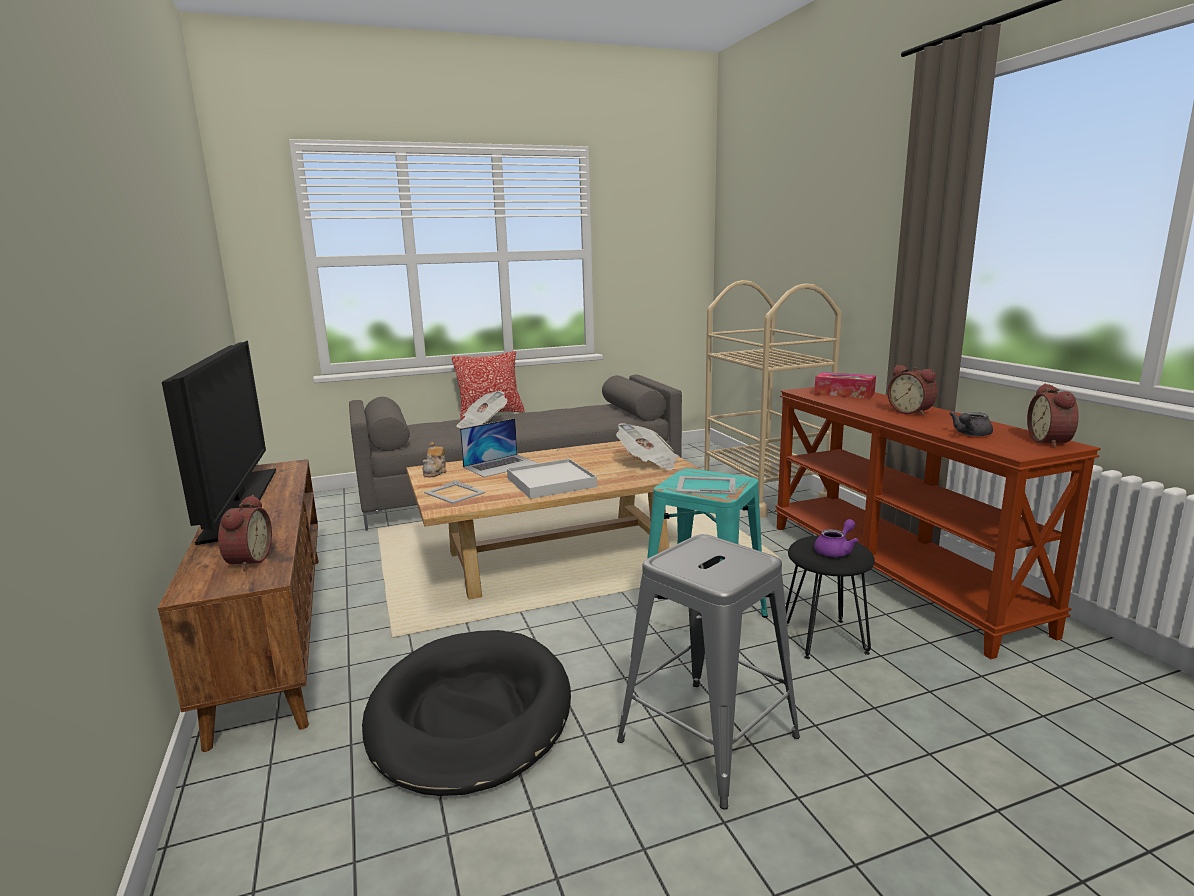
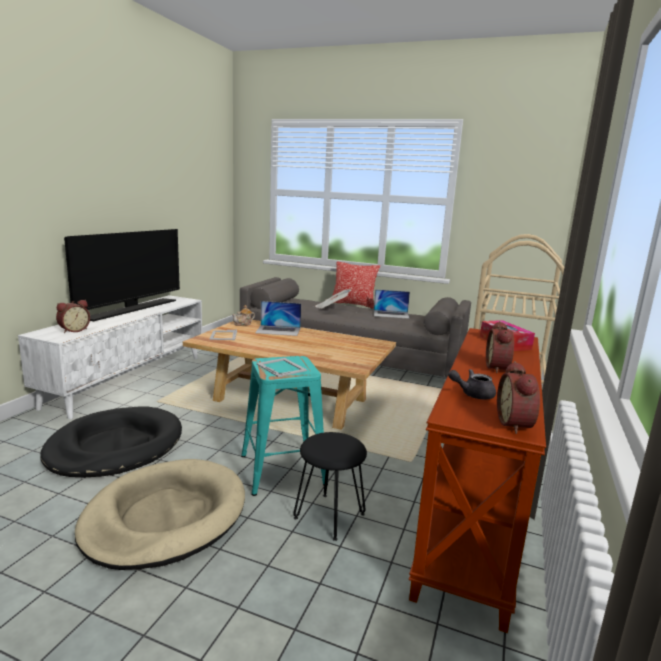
camera: 40 degrees right, 0 degrees up
brown tv stand [158,459,319,752] -> white tv stand [18,295,202,419]
white tray [507,459,597,499] -> none
newspaper [616,423,678,470] -> none
grey stool [617,534,800,810] -> beige dog bed [75,459,245,570]
purple teapot [814,519,859,557] -> none
alarm clock [1027,384,1079,448] -> alarm clock turned 45 degrees counterclockwise [497,361,540,434]
none -> laptop [374,289,410,319]

